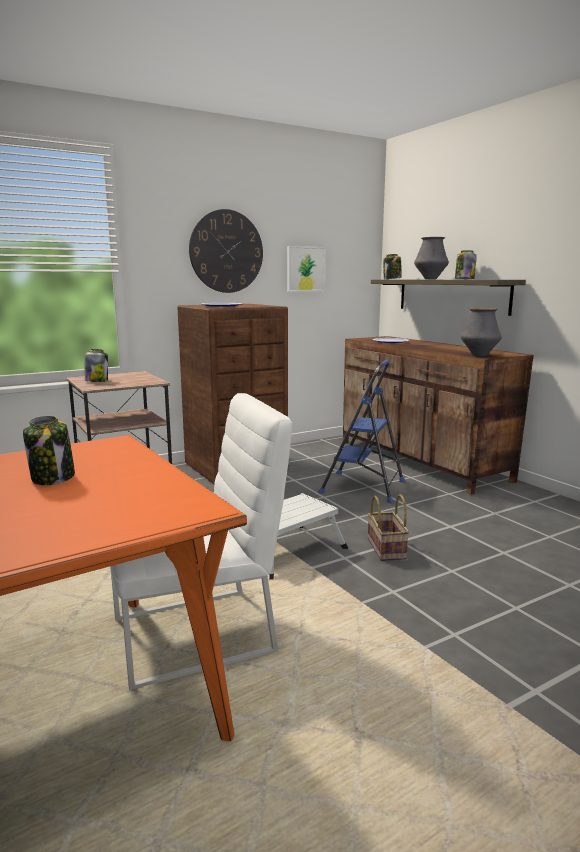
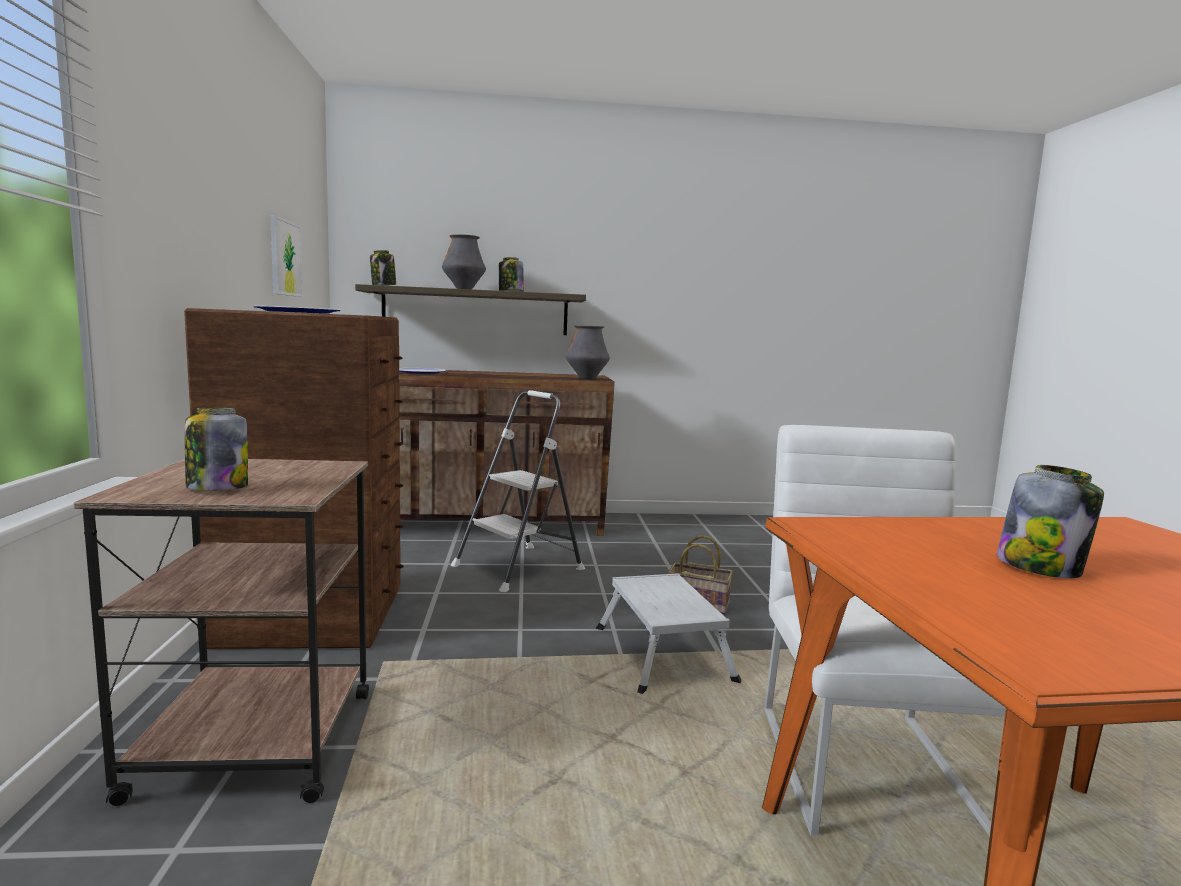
camera: 65 degrees left, 5 degrees down
wall clock [189,209,263,293] -> none
blue step ladder [318,360,406,504] -> white step ladder [451,390,585,592]

